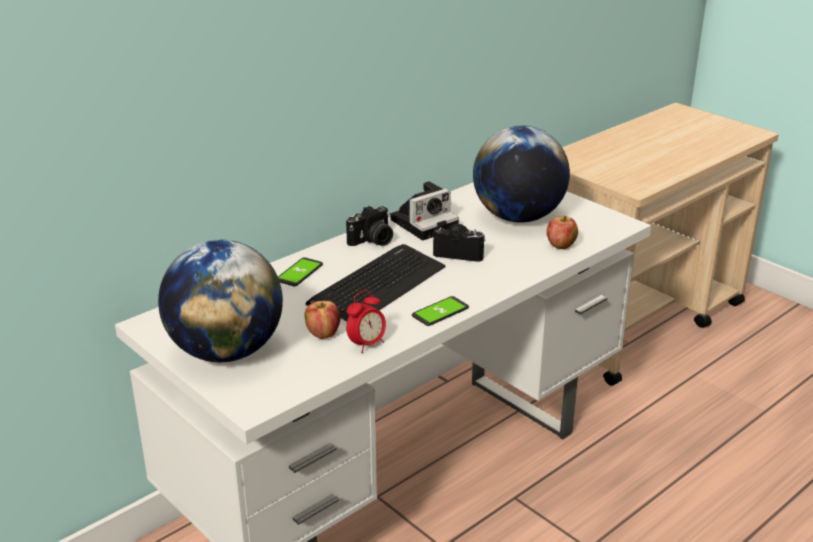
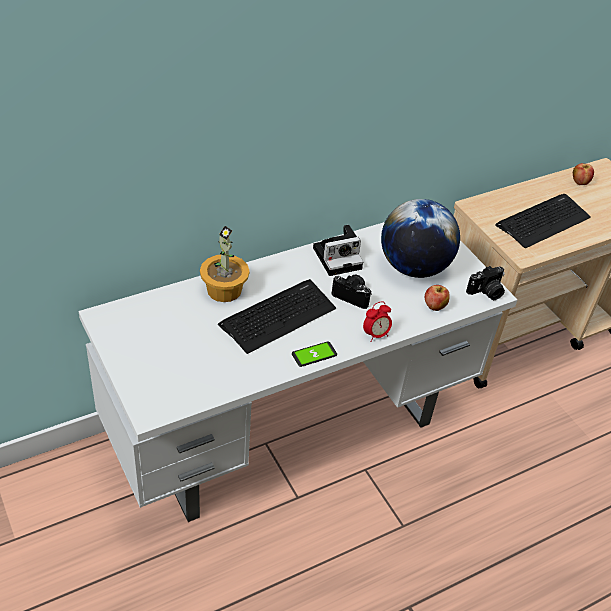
camera: 10 degrees right, 15 degrees up
globe [158,240,283,362] -> none
phone [278,257,323,286] -> potted plant [200,226,249,302]
apple [304,301,341,339] -> apple moved to [573,163,594,185]
camera [346,206,393,246] -> camera moved to [466,266,505,300]
alarm clock [346,290,386,353] -> alarm clock moved to [363,301,392,342]
none -> keyboard [495,194,591,248]

